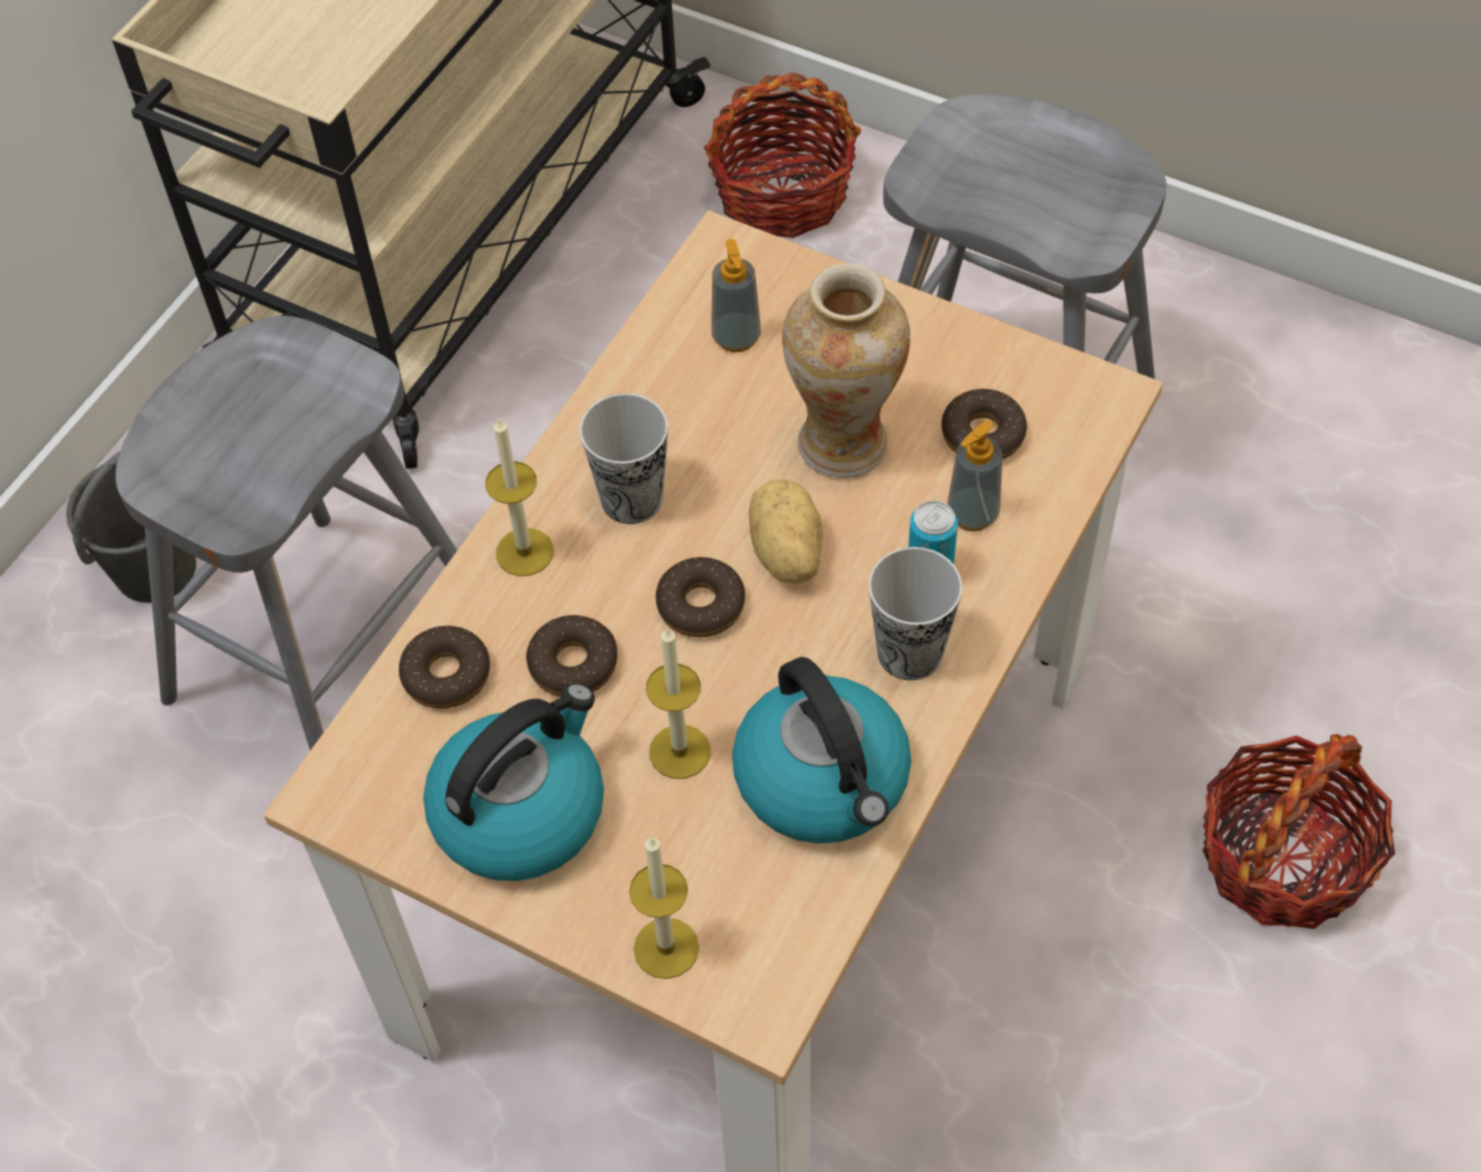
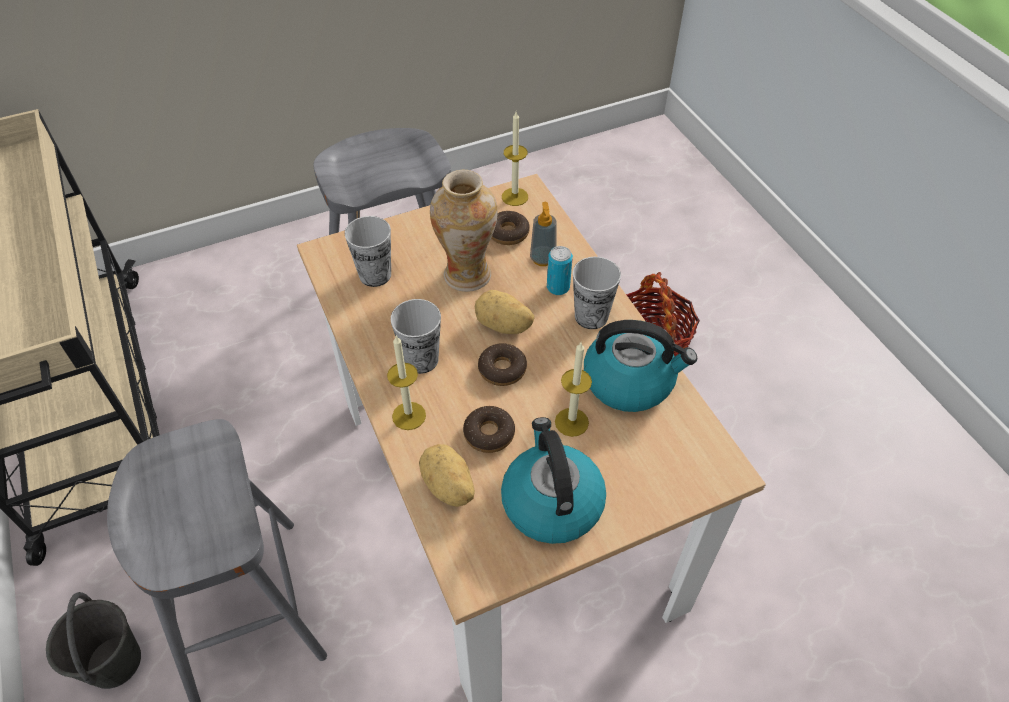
camera: 55 degrees left, 5 degrees down
donut [399,626,490,709] -> potato [419,444,475,507]
candle [629,836,699,979] -> candle moved to [502,112,528,206]
basket [704,72,861,238] -> none
soap dispenser [711,239,761,352] -> cup [345,216,391,287]

